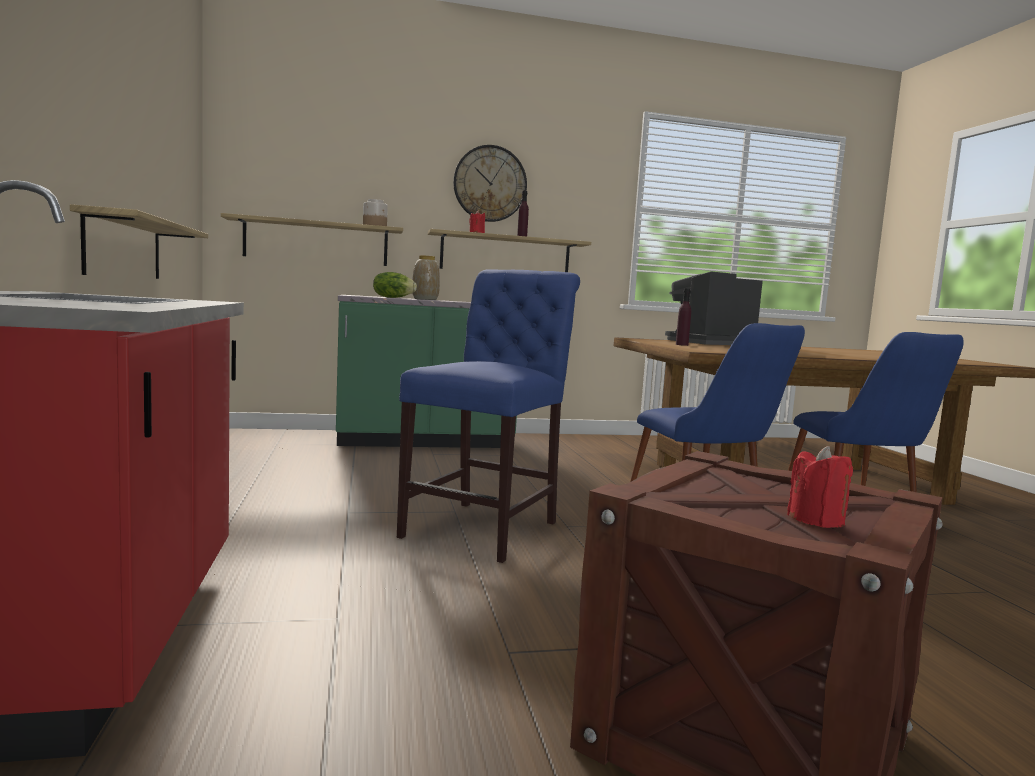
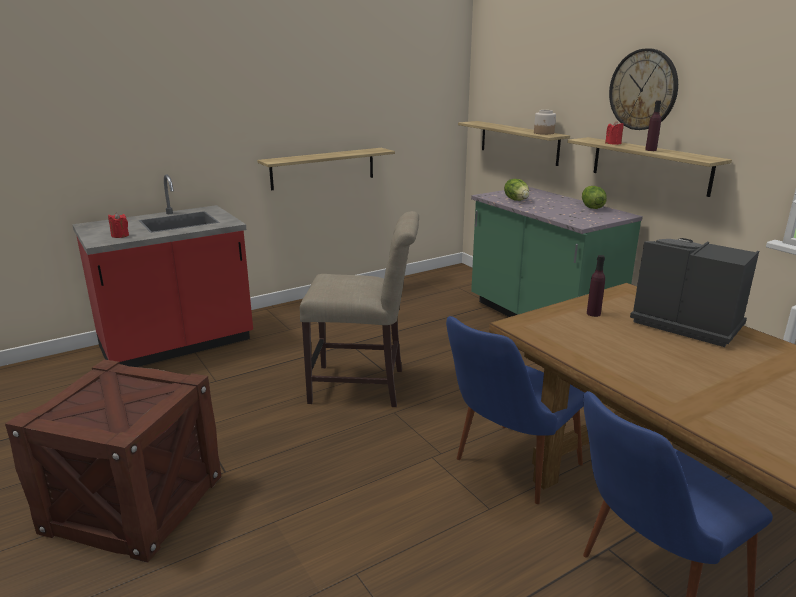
camera: 70 degrees right, 15 degrees up
blue chair [397,269,580,563] -> beige chair [300,211,419,407]
vase [412,255,440,300] -> none
red candle [787,446,853,528] -> red candle moved to [108,213,129,238]
none -> lettuce [582,186,607,209]

